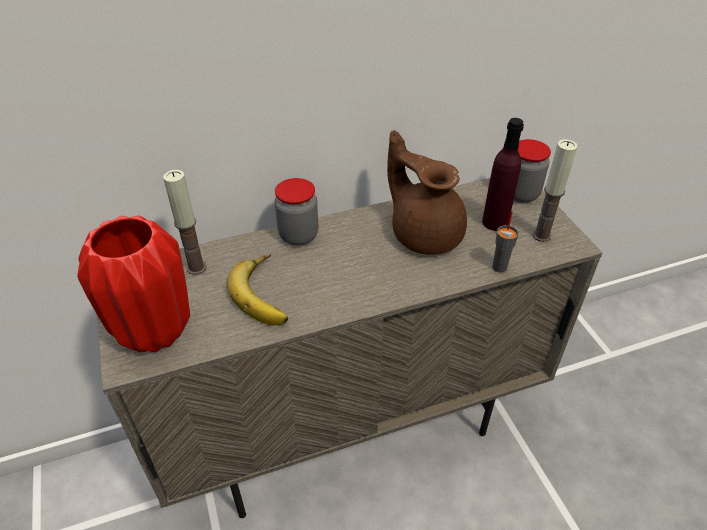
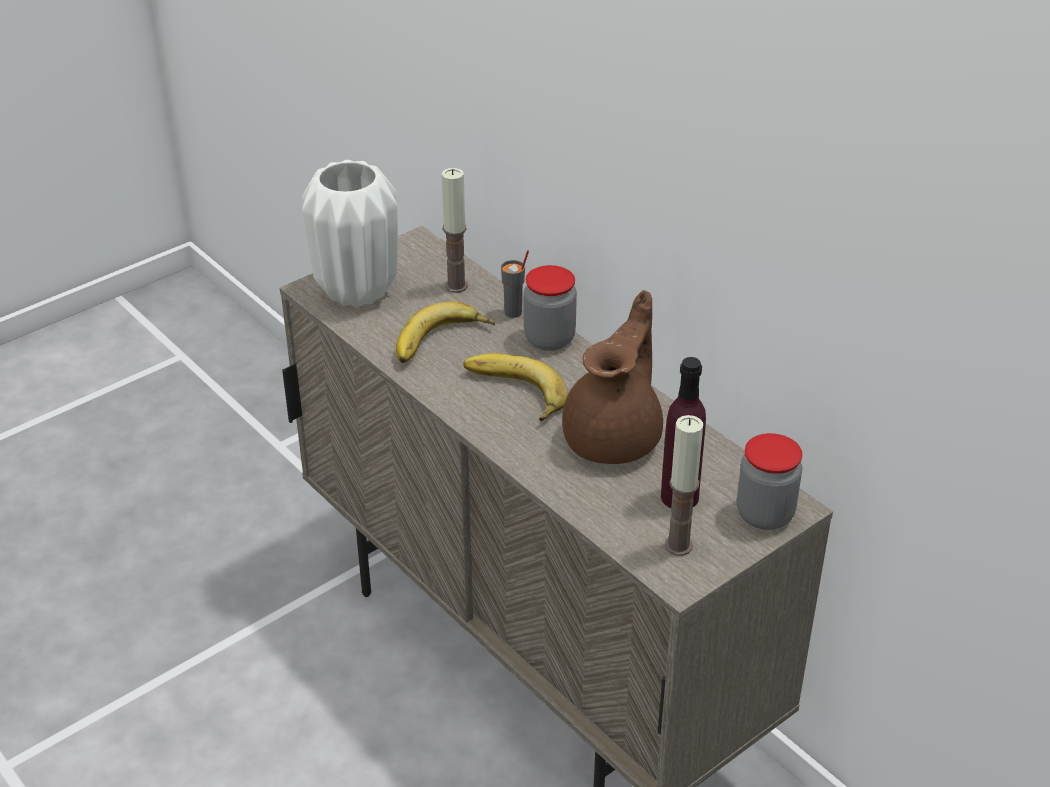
camera: 70 degrees right, 5 degrees down
red vase [77,215,190,353] -> white vase [302,160,398,307]
grey cup [492,211,519,273] -> grey cup moved to [501,250,529,318]
none -> banana [463,353,568,421]

